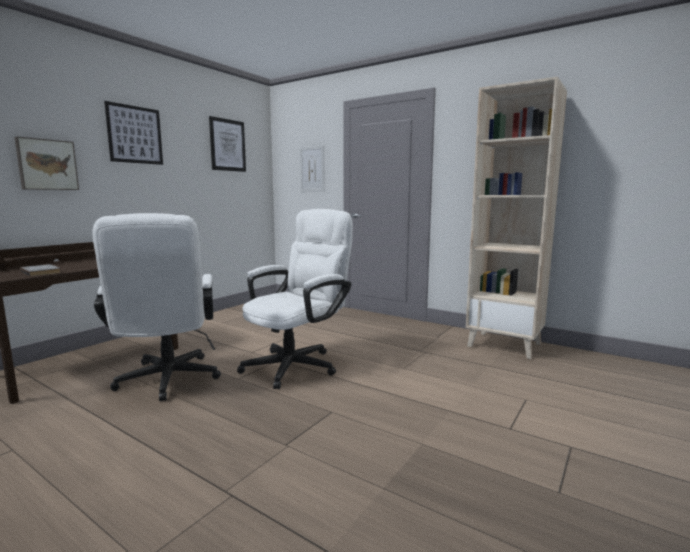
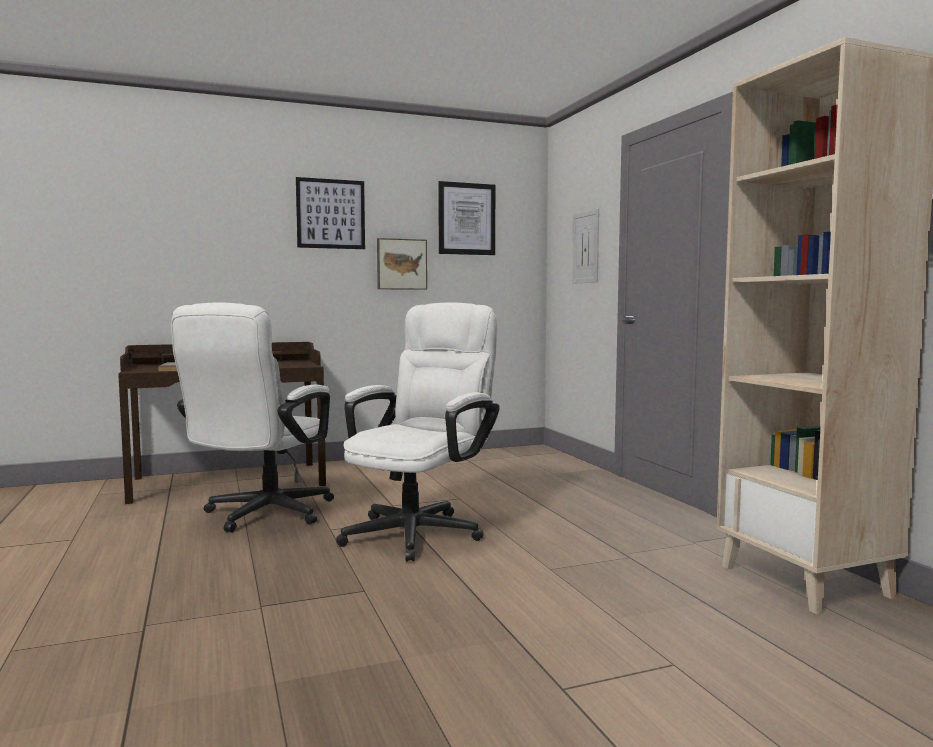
camera: 35 degrees right, 5 degrees down
picture [15,137,79,190] -> picture moved to [377,238,427,290]
white office chair [237,209,353,389] -> white office chair turned 45 degrees counterclockwise [336,303,500,562]

